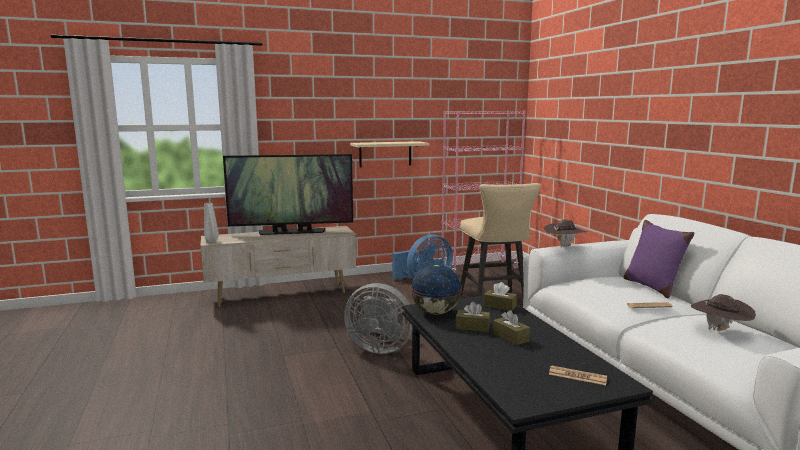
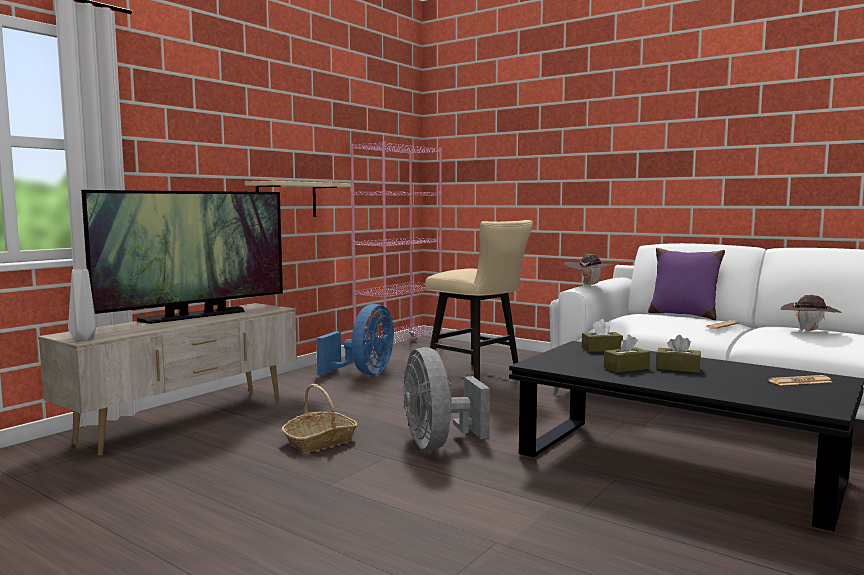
camera: 35 degrees left, 5 degrees down
grey fan [344,283,412,354] -> grey fan turned 90 degrees clockwise [403,347,490,450]
globe [410,264,462,315] -> none
none -> basket [281,384,358,452]

